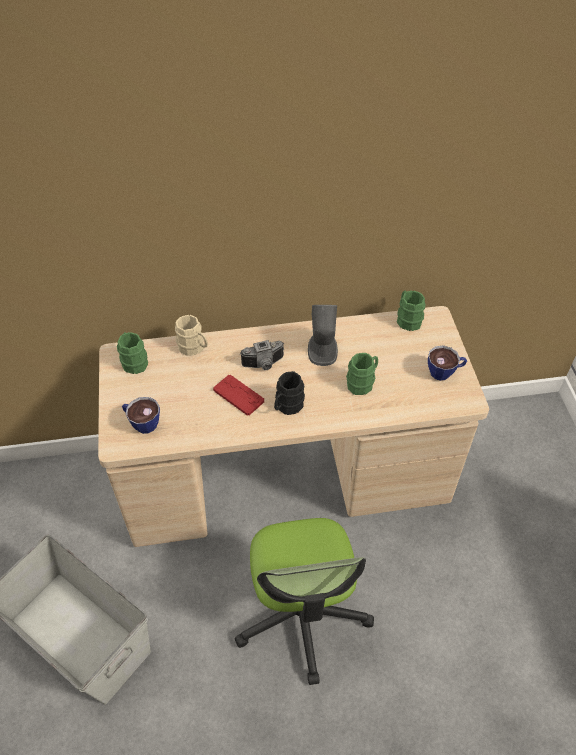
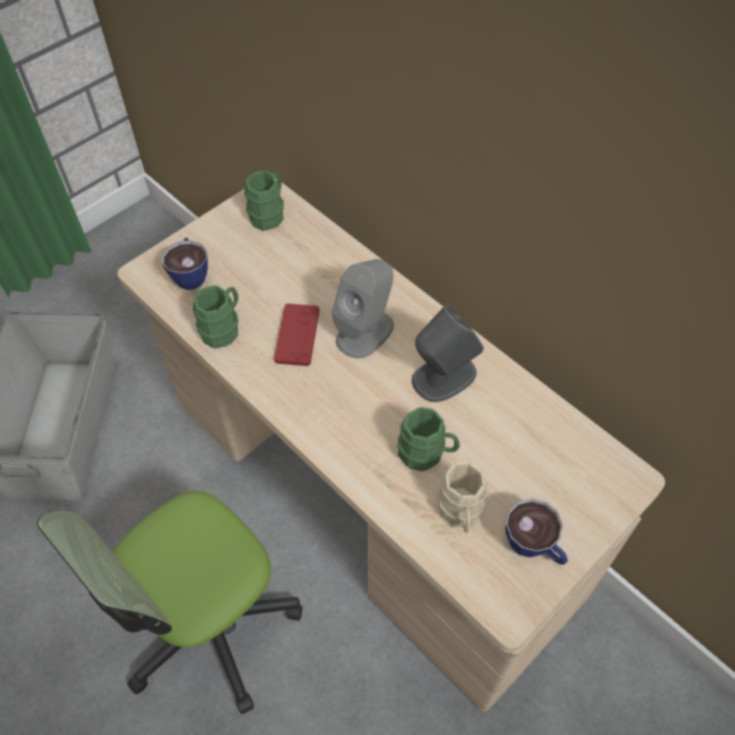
camera: 55 degrees right, 5 degrees up
beige mug [175,315,208,356] -> beige mug moved to [437,462,488,533]
camera [240,340,284,370] -> grey speaker [332,259,394,359]
black mug [274,371,305,415] -> none
green mug [397,290,426,331] -> green mug moved to [193,285,238,349]

